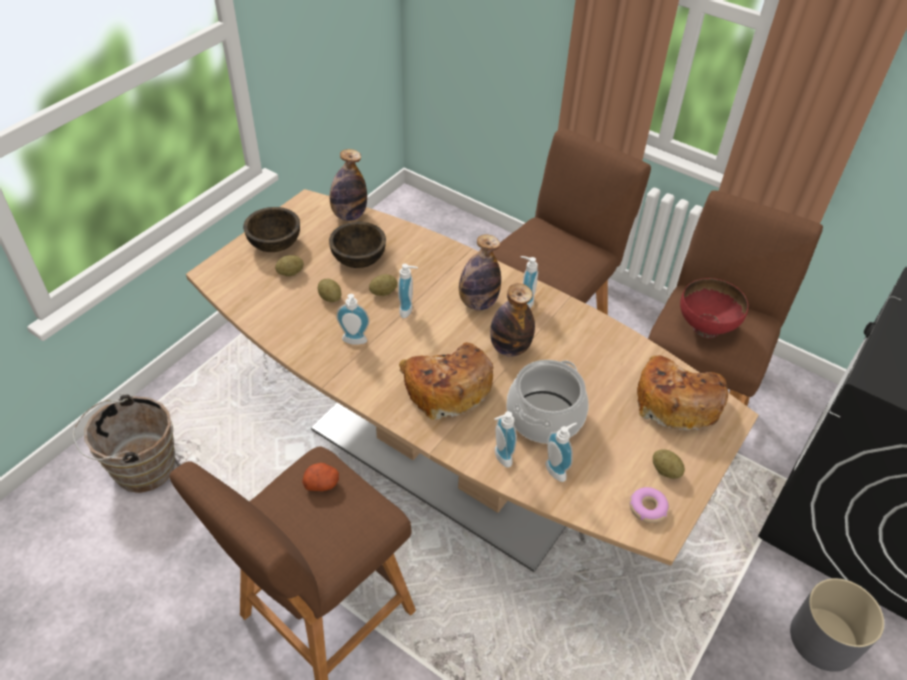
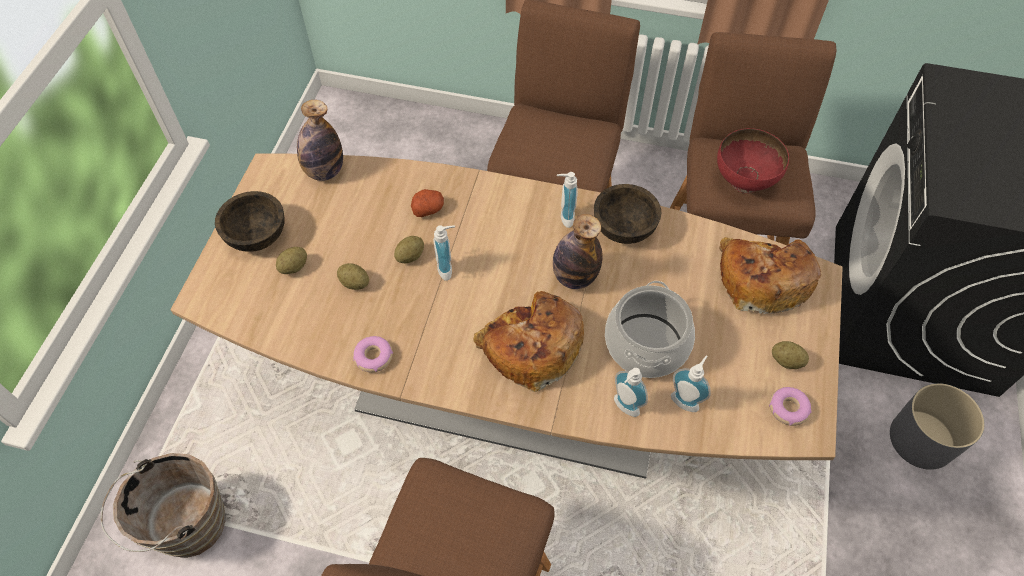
camera: 20 degrees left, 10 degrees up
potato [302,463,339,491] -> potato moved to [411,189,444,217]
brown bowl [329,222,386,268] -> brown bowl moved to [594,184,661,244]
soap dispenser [336,294,370,345] -> none
bottle [459,234,501,311] -> none
none -> donut [353,336,393,372]

